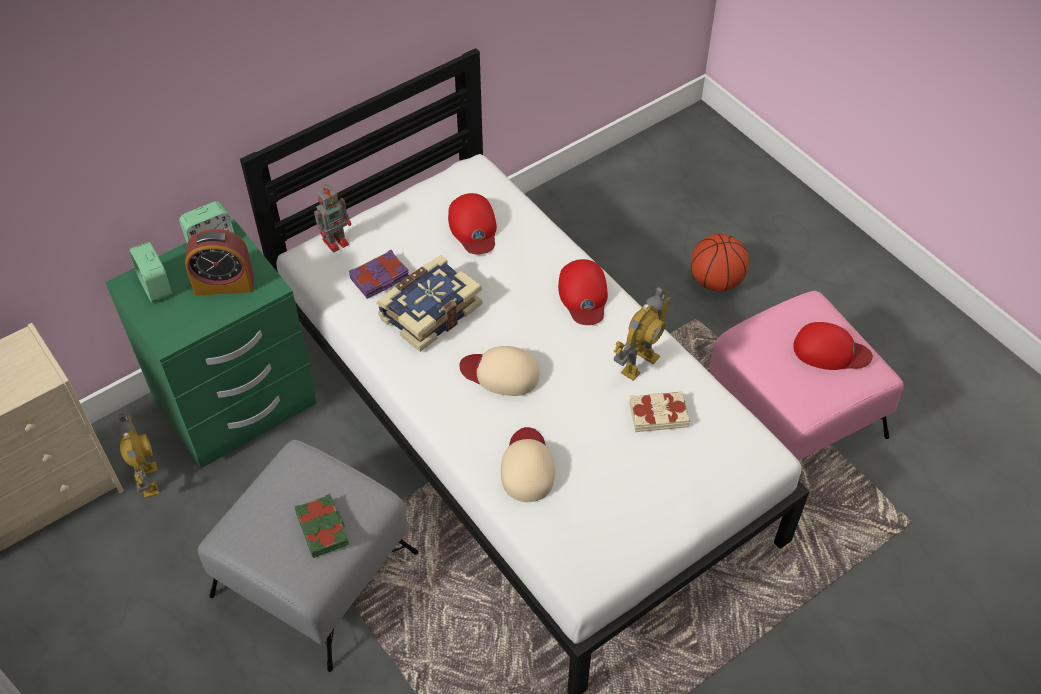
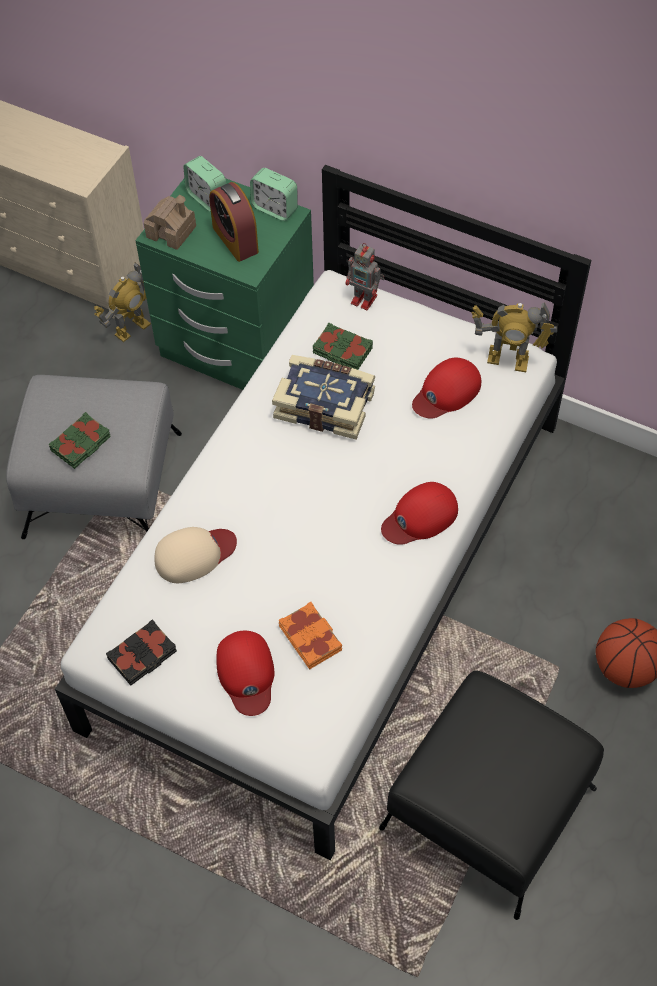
camera: 65 degrees right, 5 degrees up
alarm clock [129,242,172,302] -> alarm clock turned 75 degrees counterclockwise [183,156,226,212]
purple book [349,250,409,299] -> green book [313,322,373,370]
beige cap [459,346,540,396] -> none
toy robot [613,287,672,381] -> toy robot moved to [471,302,557,372]
beige book [629,391,690,432] -> orange book [279,602,342,669]
pink ottoman [709,291,904,461] -> black ottoman [379,670,604,920]
red cap [793,322,873,370] -> red cap moved to [216,631,274,716]
none -> black book [106,619,177,685]
none -> toy house [144,195,196,250]

